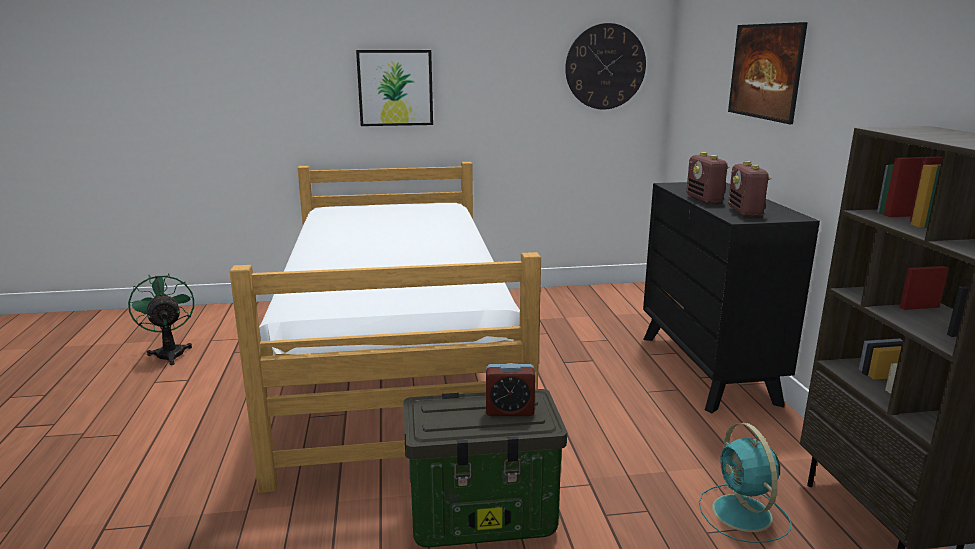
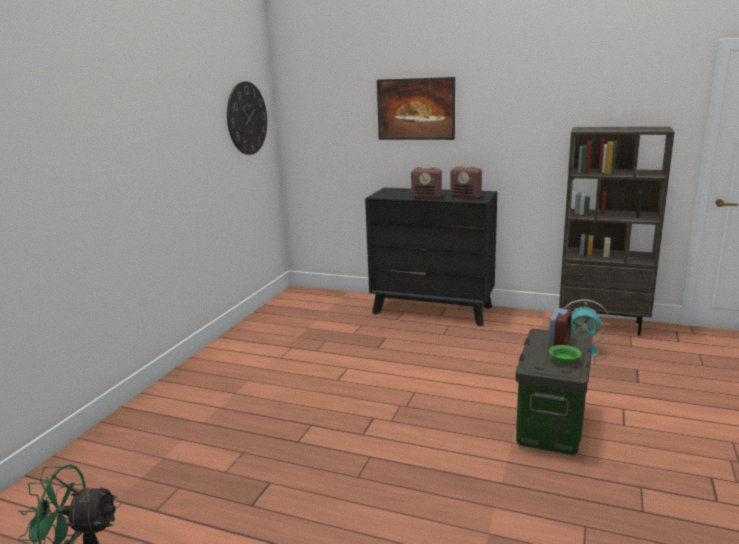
camera: 60 degrees left, 0 degrees up
bed [230,162,541,493] -> none
picture [356,50,433,126] -> none
none -> green bowl [549,345,582,364]

